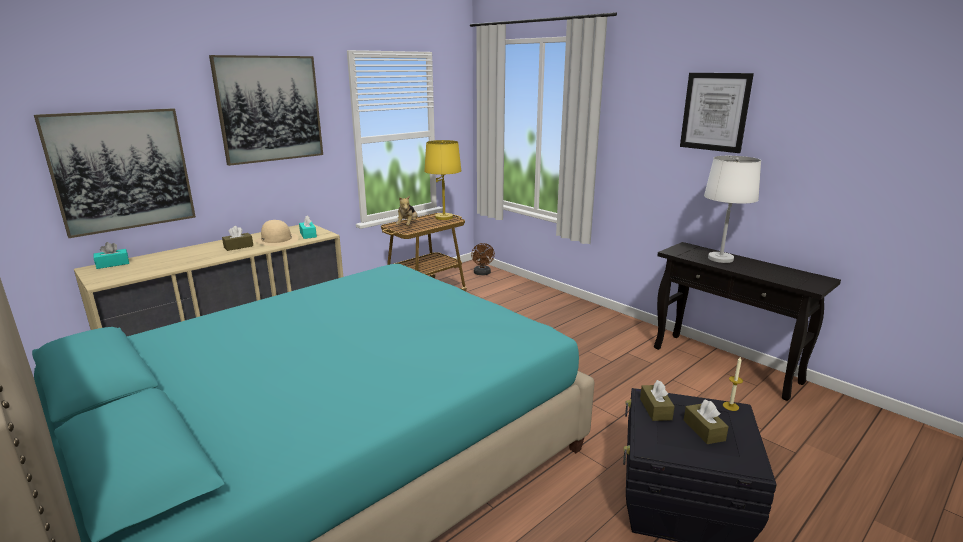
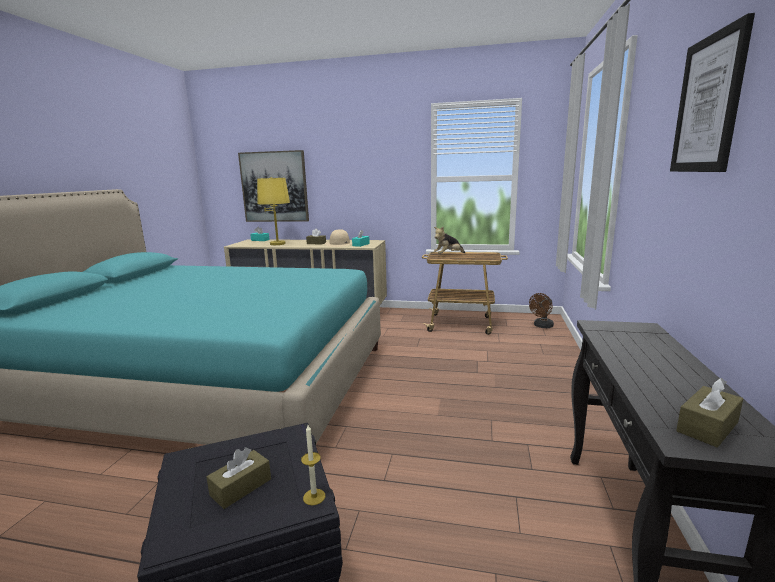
camera: 55 degrees right, 5 degrees down
picture [209,55,323,166] -> none
yellow table lamp [424,140,461,220] -> yellow table lamp moved to [257,177,290,245]
brown tissue box [640,380,675,421] -> brown tissue box moved to [676,378,743,447]
white table lamp [704,156,761,263] -> none

